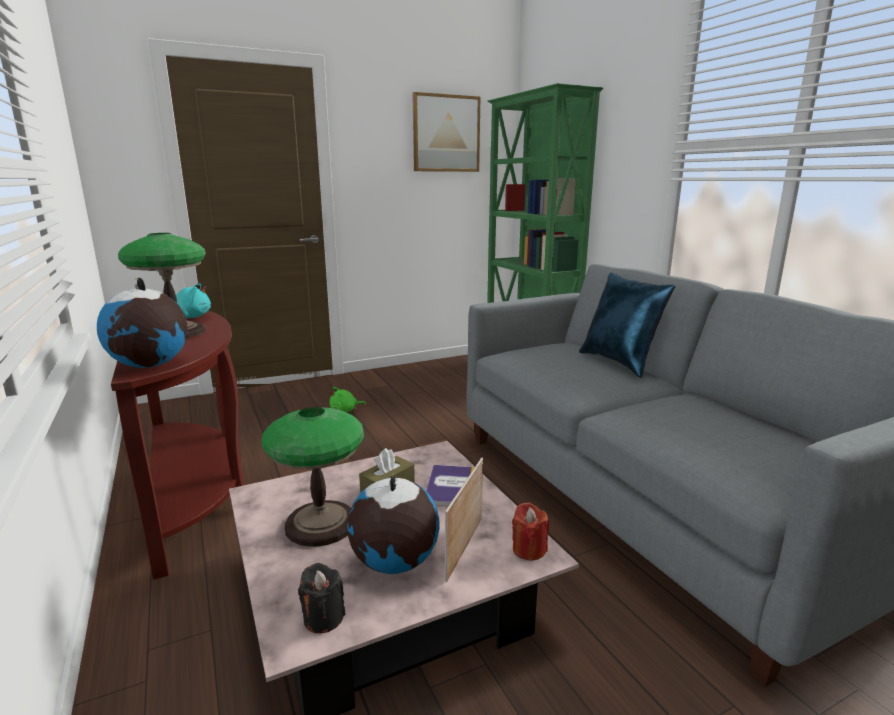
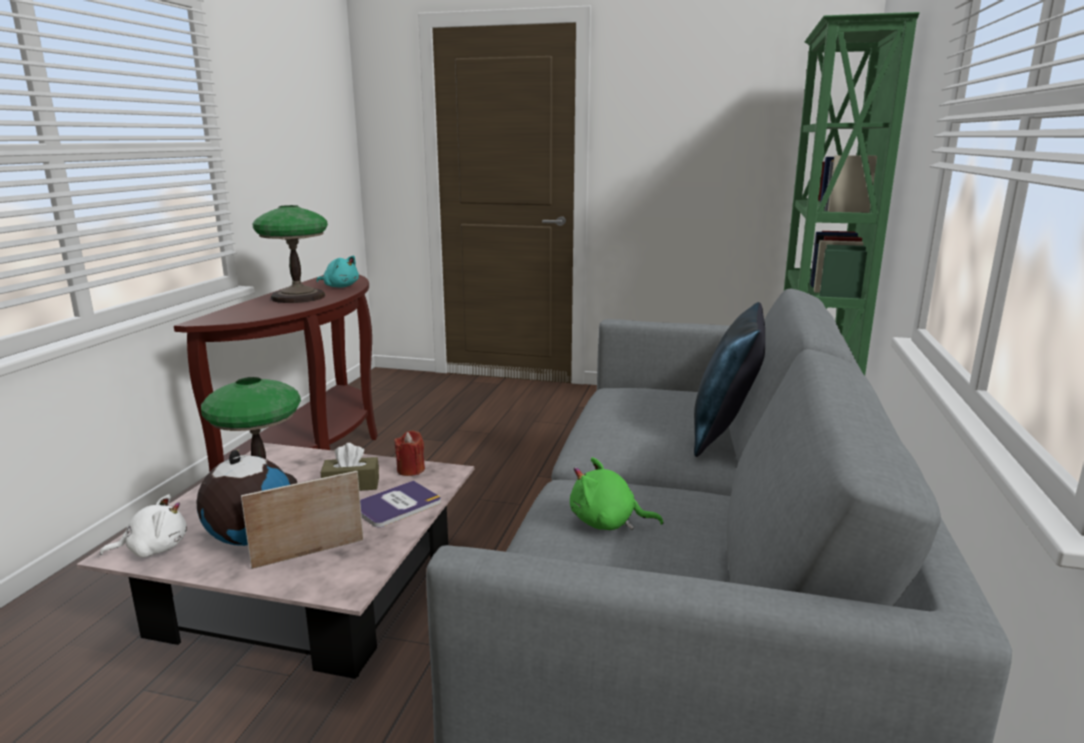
camera: 40 degrees right, 0 degrees up
globe [97,278,188,368] -> none
black candle [298,563,345,633] -> white plush toy [100,494,187,558]
green plush toy [329,387,366,412] -> green plush toy moved to [570,457,663,530]
picture [412,92,481,172] -> none
red candle [512,502,549,561] -> red candle moved to [394,430,425,476]

